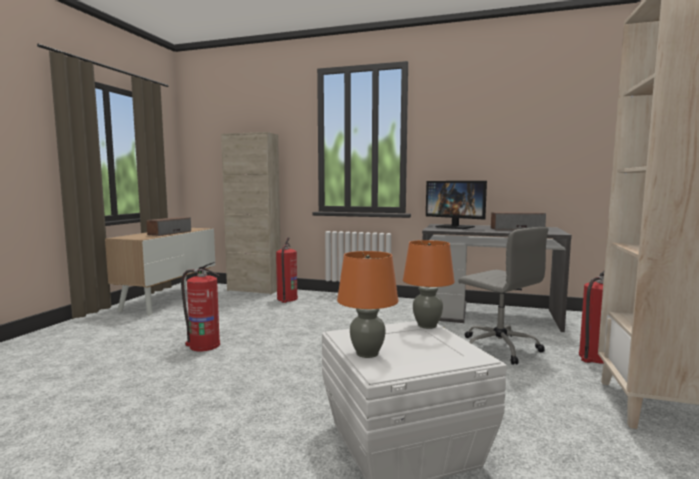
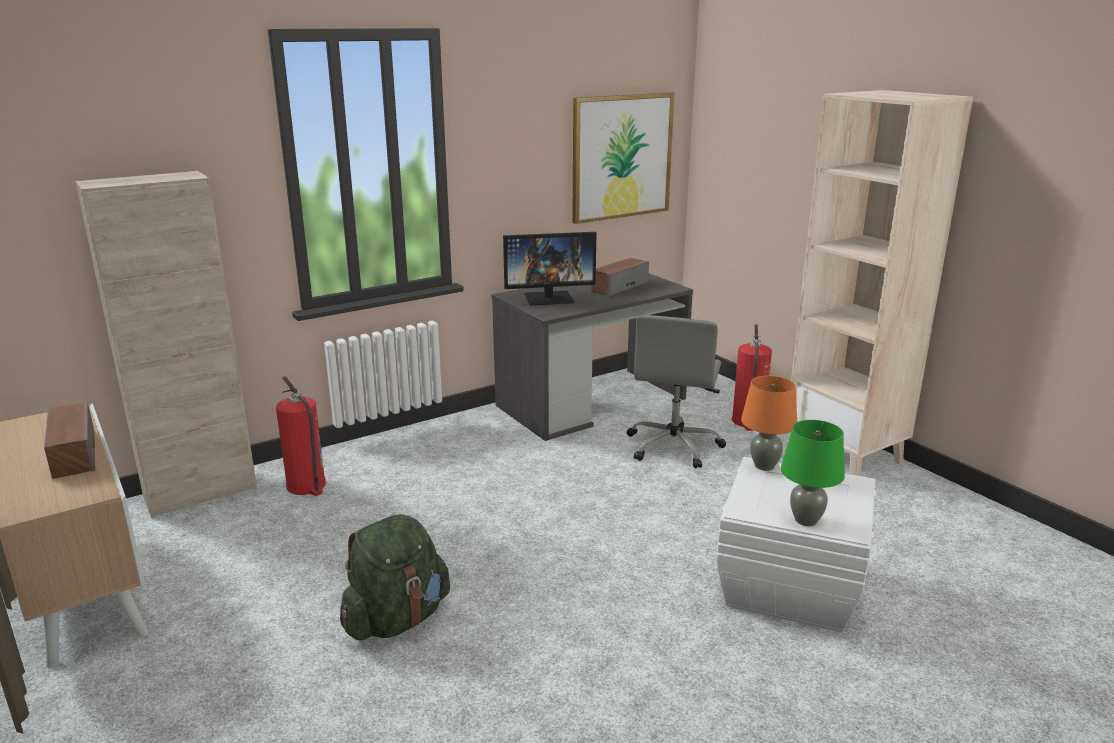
camera: 50 degrees left, 15 degrees up
fire extinguisher [181,262,220,351] -> green backpack [340,514,450,641]
orange table lamp [337,251,398,358] -> green table lamp [781,420,845,526]
grey office chair [458,227,549,365] -> grey office chair turned 105 degrees clockwise [627,315,726,469]
none -> picture [572,92,674,224]

